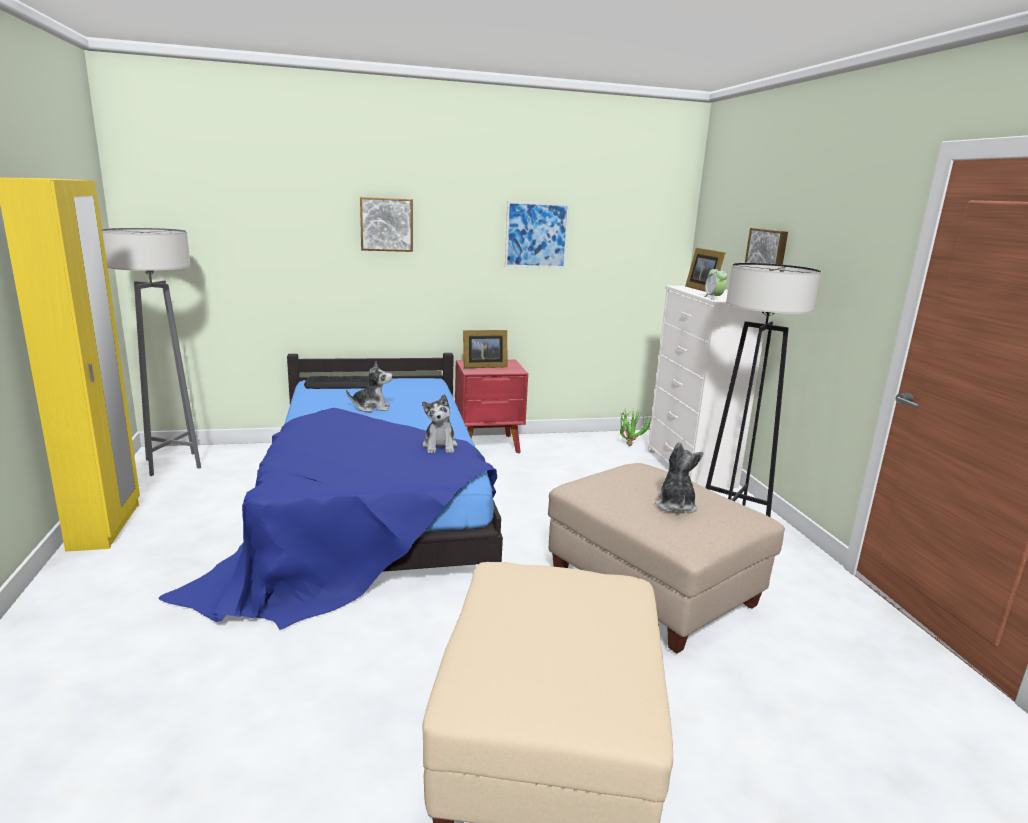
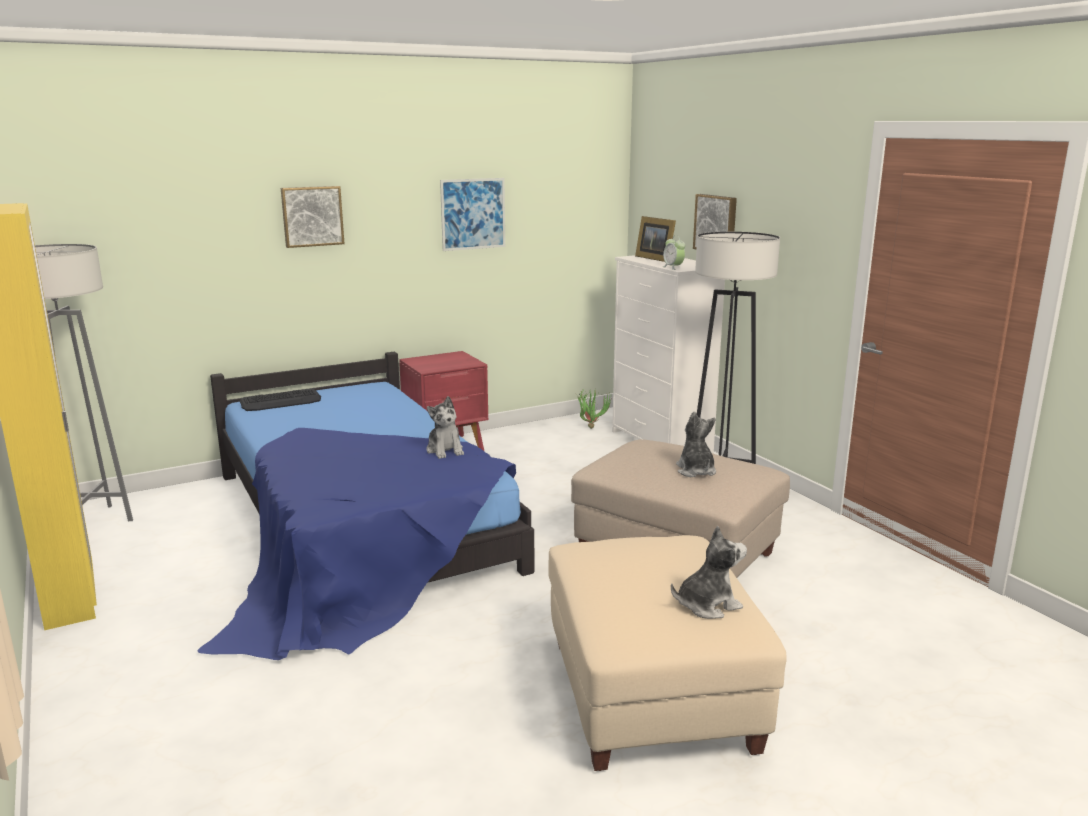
camera: 15 degrees left, 0 degrees up
plush toy [346,361,393,412] -> plush toy moved to [671,526,747,619]
picture frame [463,330,507,368] -> none

